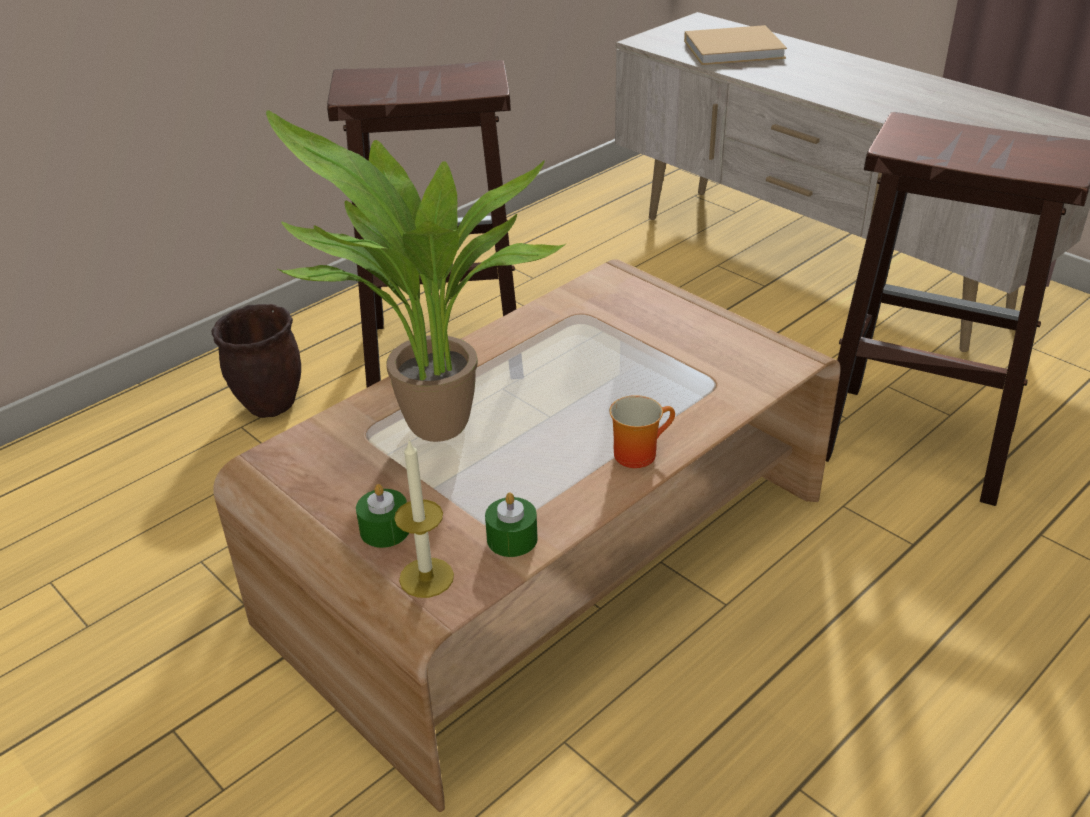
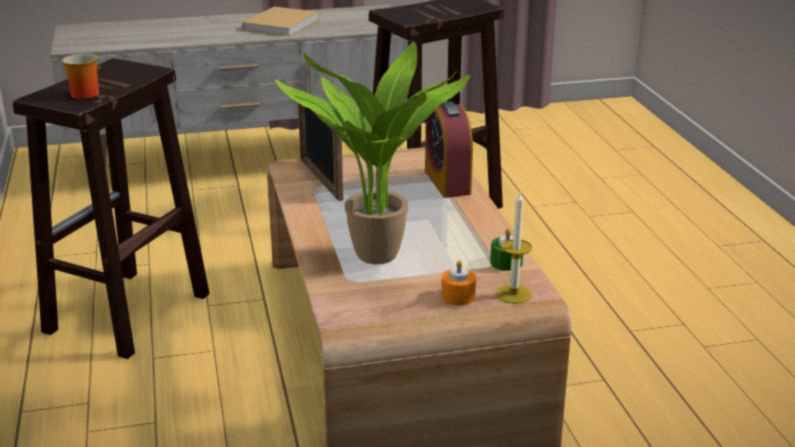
camera: 60 degrees left, 10 degrees down
brown planter [212,304,301,418] -> none
green candle [356,484,409,548] -> orange candle [441,260,476,305]
mug [609,395,675,468] -> mug moved to [62,54,99,99]
beige book [684,25,787,65] -> beige book moved to [242,7,319,36]
none -> picture frame [298,103,343,201]
none -> alarm clock [425,101,473,198]

